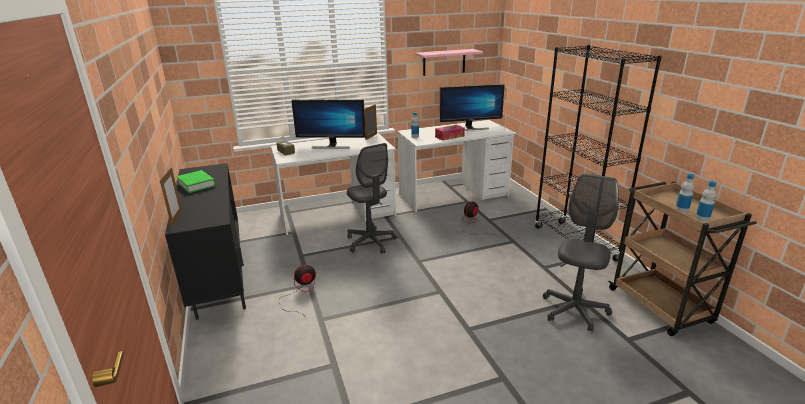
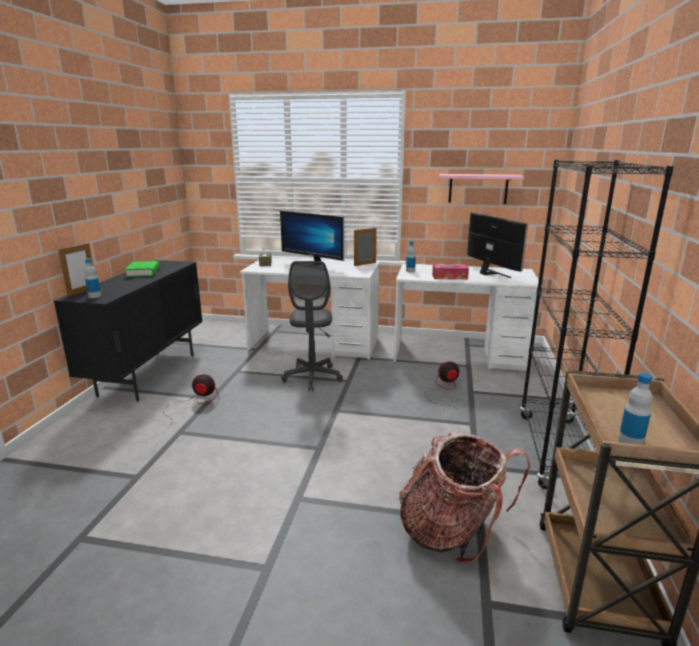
camera: 30 degrees right, 5 degrees down
monitor [439,84,505,131] -> monitor turned 135 degrees counterclockwise [467,212,528,278]
grey office chair [543,174,619,332] -> backpack [399,432,531,564]
bottle [675,174,694,214] -> bottle moved to [84,258,101,298]

